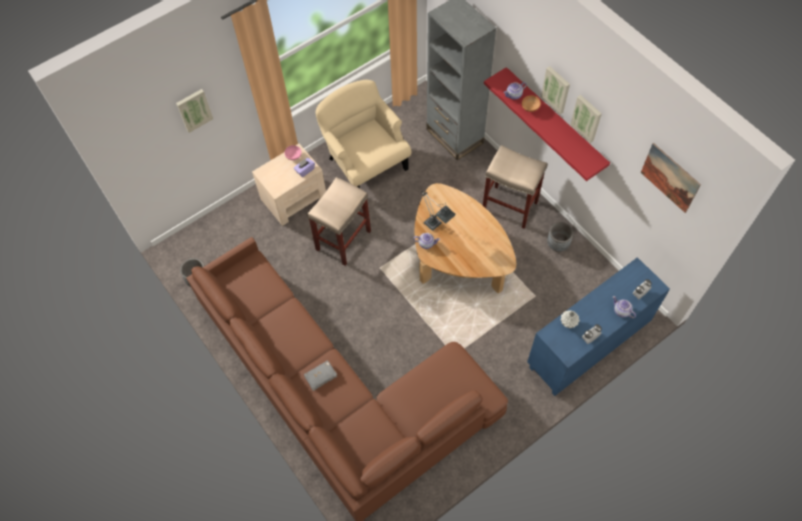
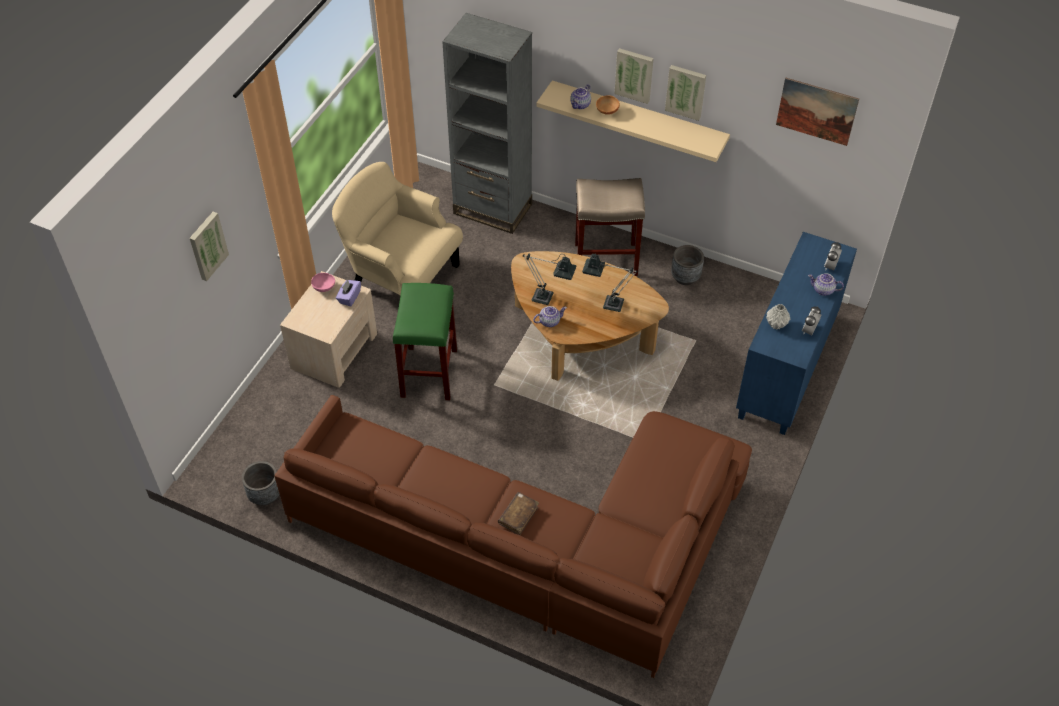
camera: 30 degrees left, 10 degrees down
grey book [304,360,337,391] -> brown book [498,492,539,535]
beige stool [307,177,371,266] -> green stool [393,283,457,400]
red shelf [484,67,610,181] -> beige shelf [536,80,730,162]
none -> table lamp [582,254,637,312]

